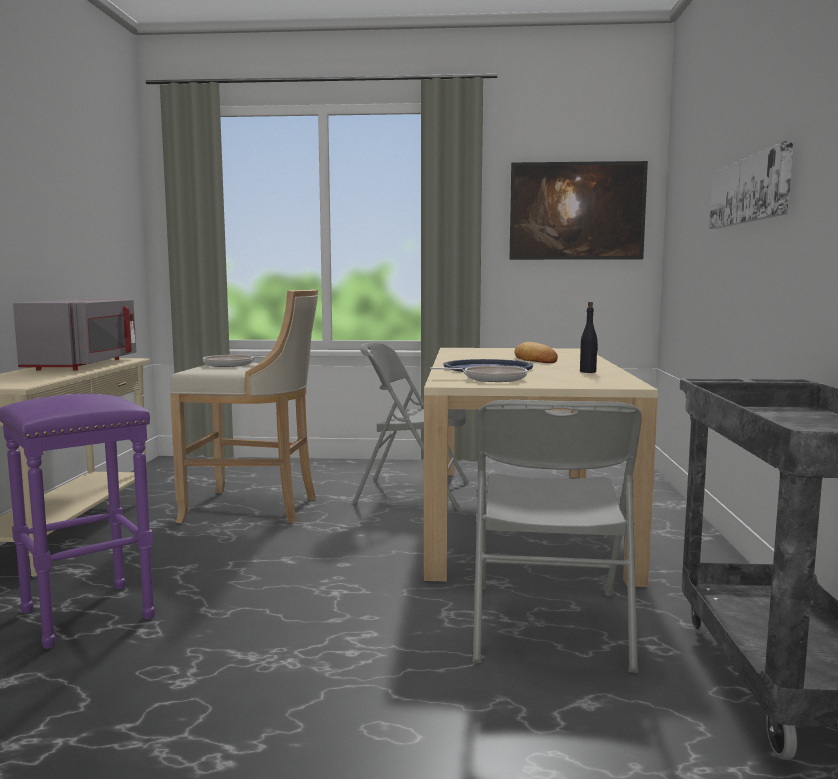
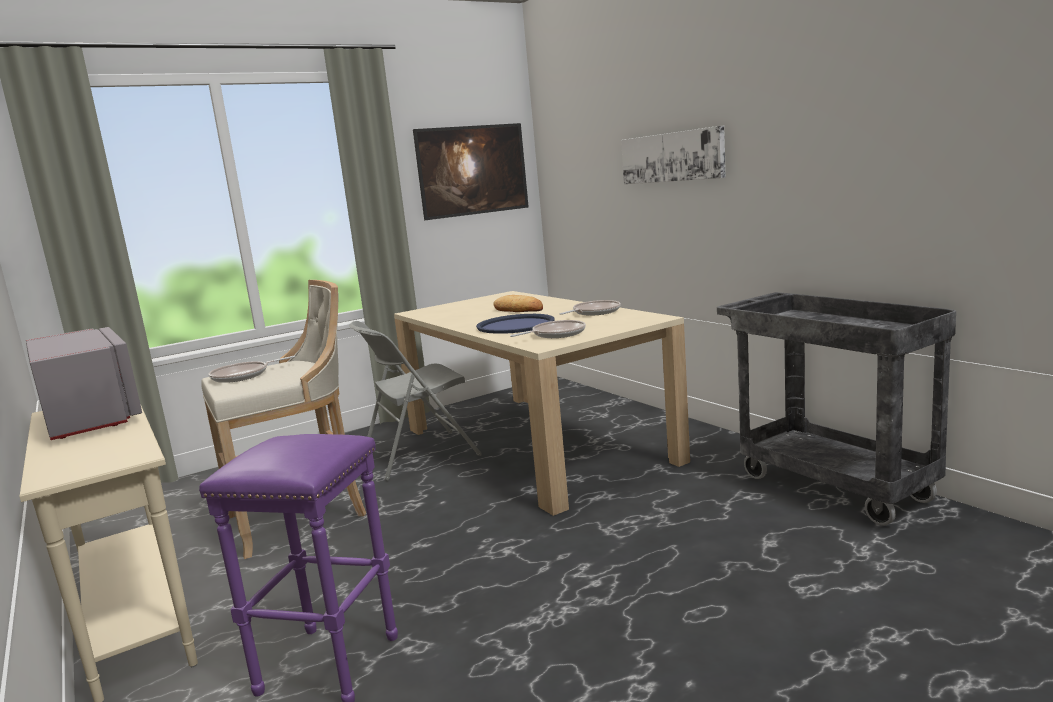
camera: 35 degrees left, 5 degrees up
grey chair [472,400,642,673] -> none
black bottle [580,302,598,373] -> frying pan [559,300,621,316]

